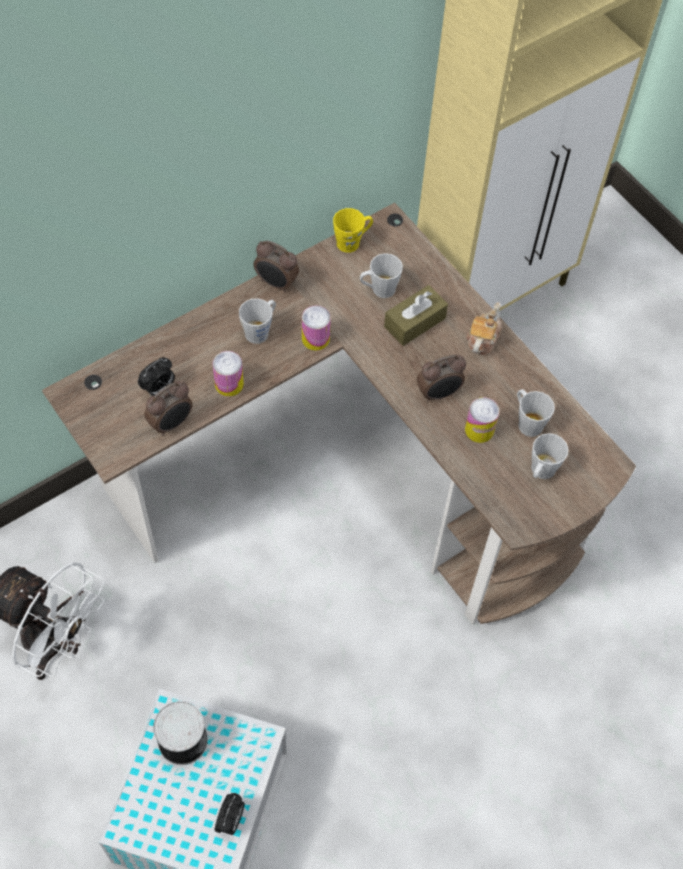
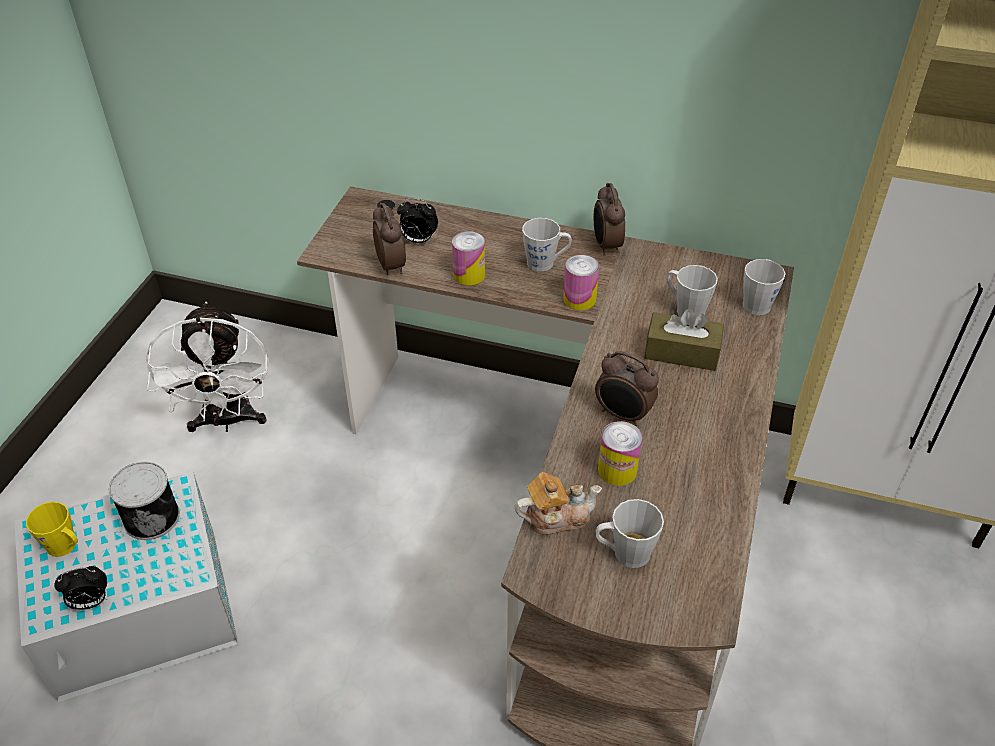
camera: 55 degrees right, 15 degrees down
alarm clock [144,381,192,436] -> alarm clock turned 120 degrees counterclockwise [373,203,406,275]
yellow mug [333,208,373,253] -> yellow mug moved to [26,502,78,557]
teapot [466,302,502,355] -> teapot moved to [514,472,602,535]
grey mug [517,389,555,437] -> grey mug moved to [742,259,786,315]

